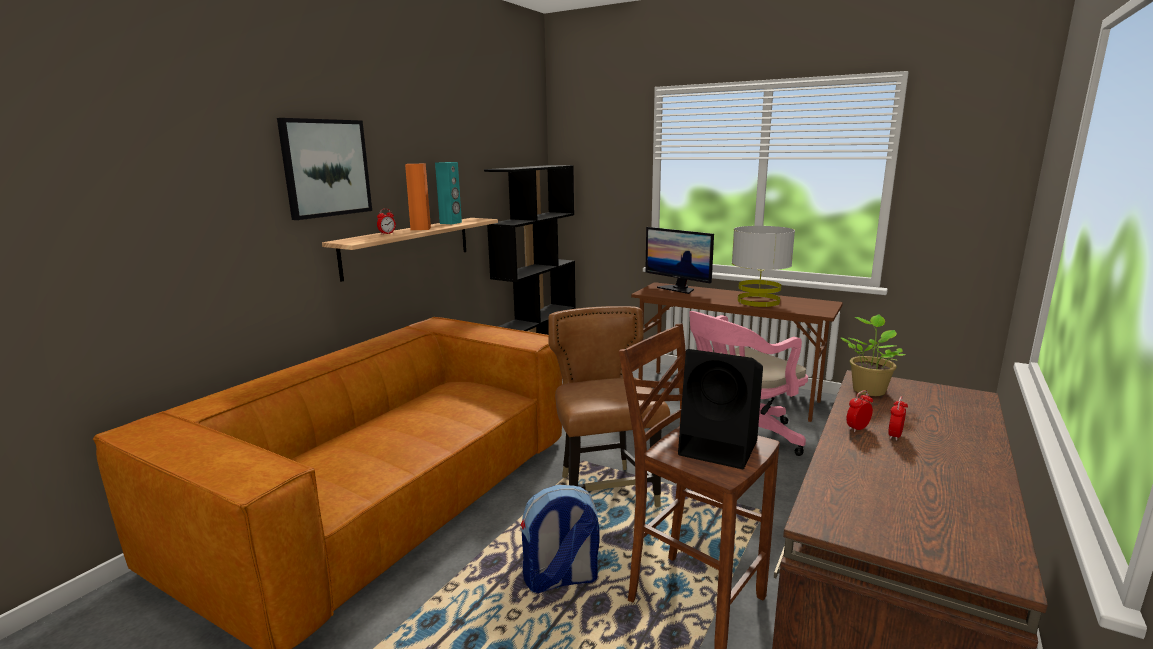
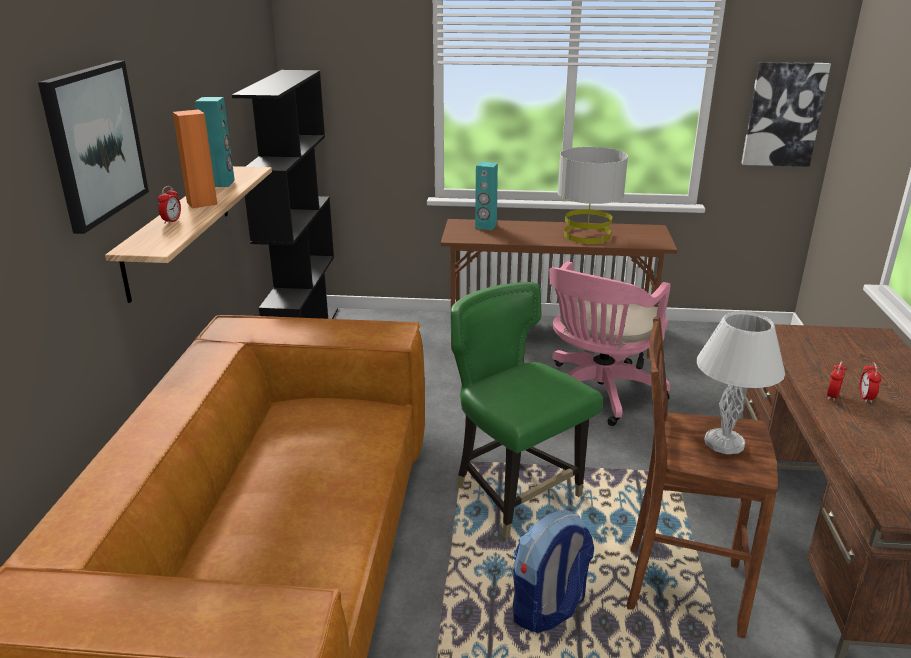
camera: 25 degrees left, 10 degrees up
brown chair [548,306,670,507] -> green chair [451,282,603,538]
monitor [645,227,714,294] -> turquoise speaker [475,162,498,230]
black speaker [678,349,763,469] -> white table lamp [696,311,785,454]
potted plant [841,314,905,396] -> none
none -> picture [741,62,831,167]

